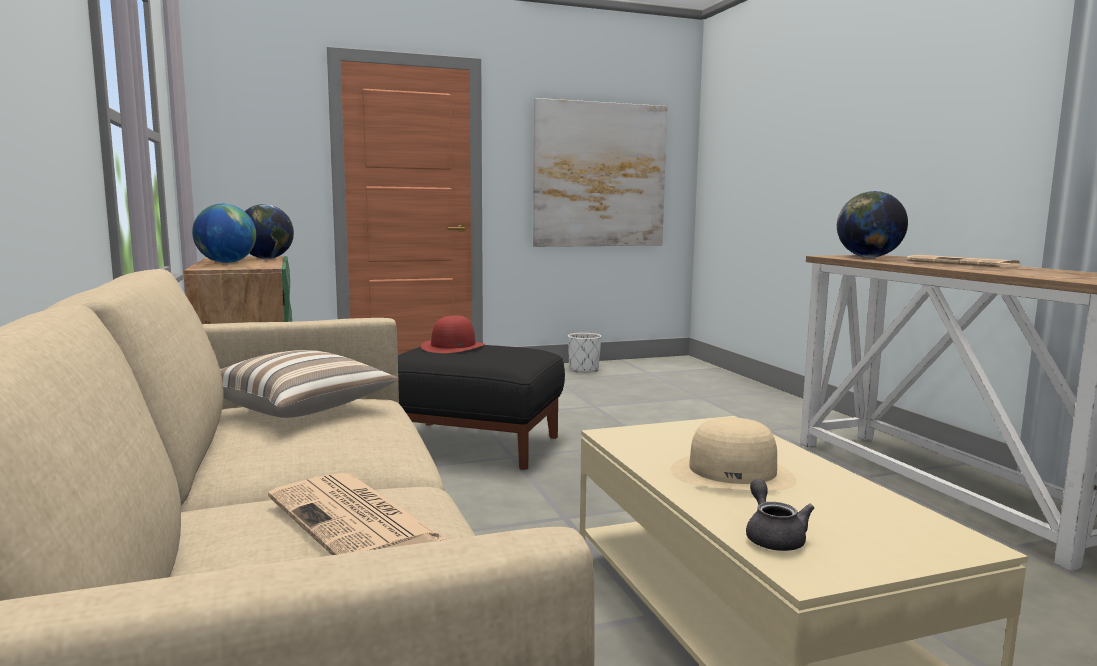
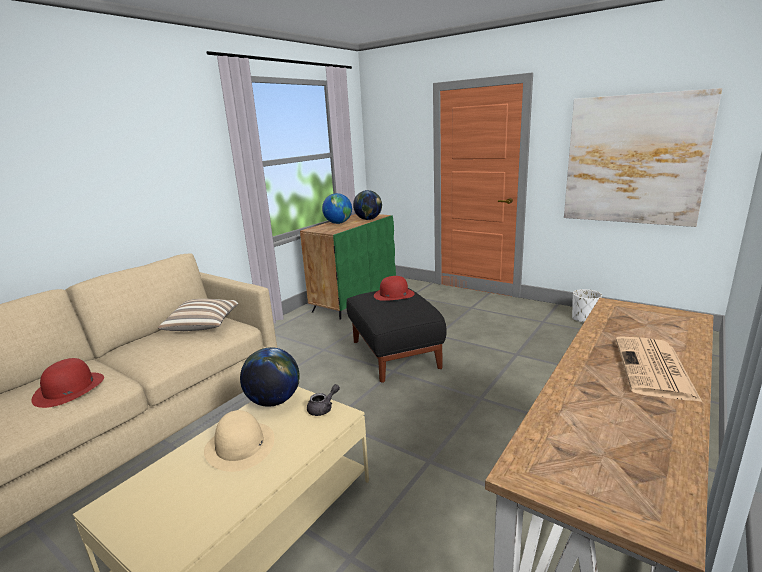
camera: 55 degrees right, 10 degrees up
newspaper [268,473,446,555] -> red hat [31,358,104,408]
grey teapot [746,479,814,551] -> grey teapot moved to [307,384,340,416]
globe [837,191,908,258] -> globe moved to [240,347,299,407]

